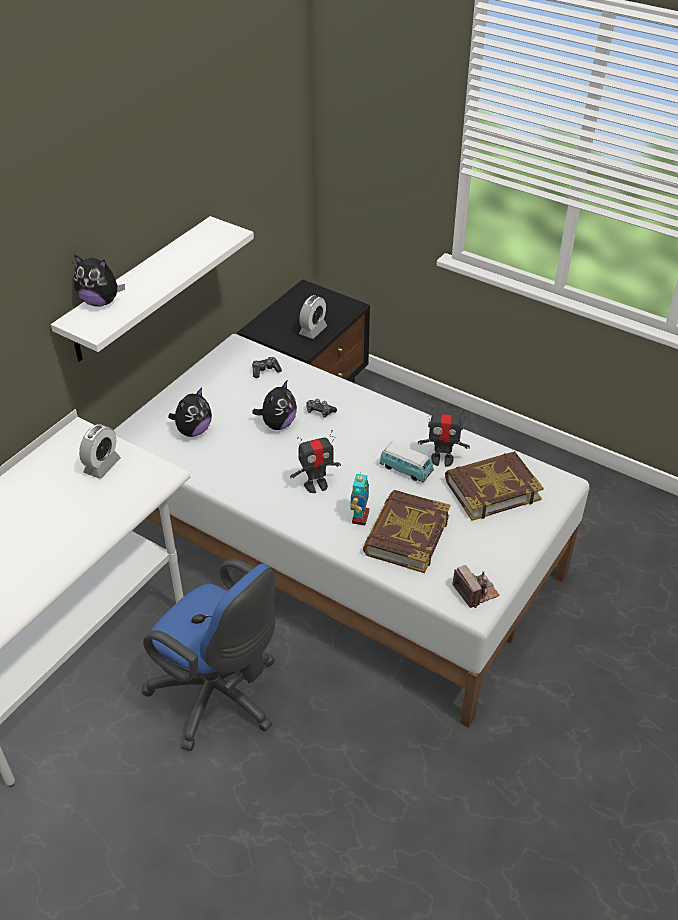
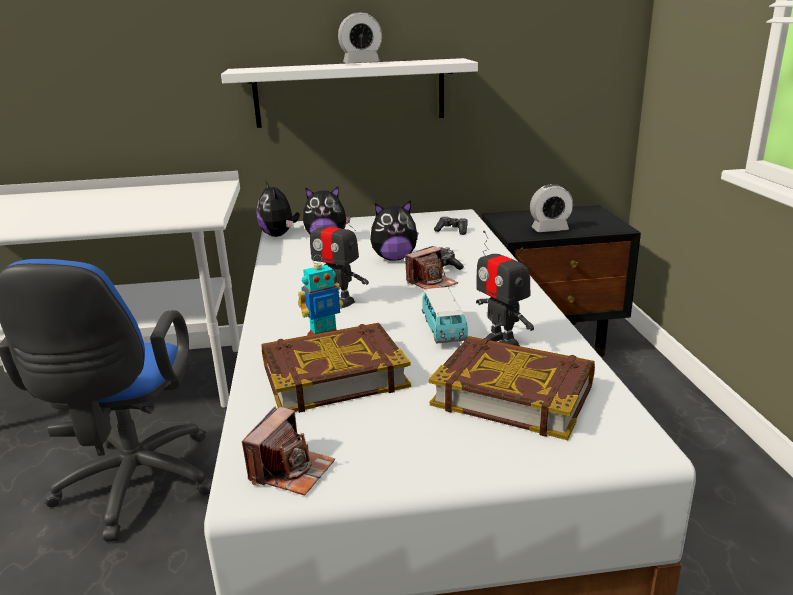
camera: 50 degrees right, 20 degrees down
plush toy [74,255,125,307] -> plush toy moved to [256,182,300,237]
alarm clock [79,424,121,479] -> alarm clock moved to [338,12,382,63]
none -> camera [405,246,458,290]

